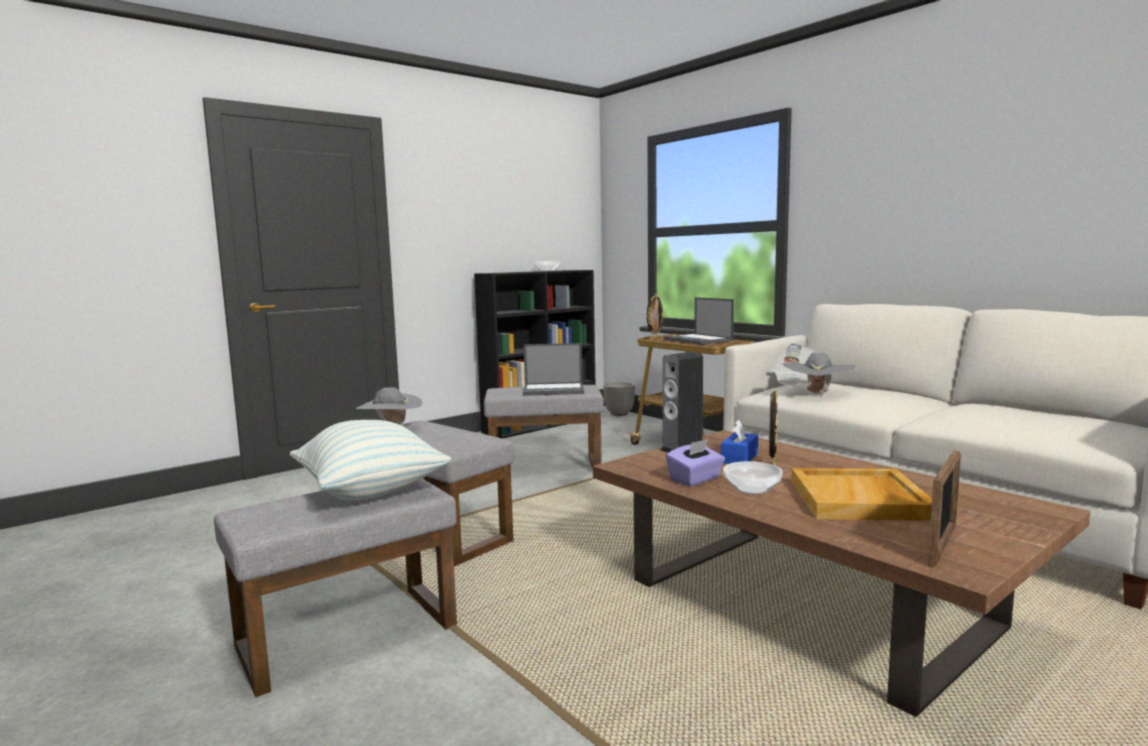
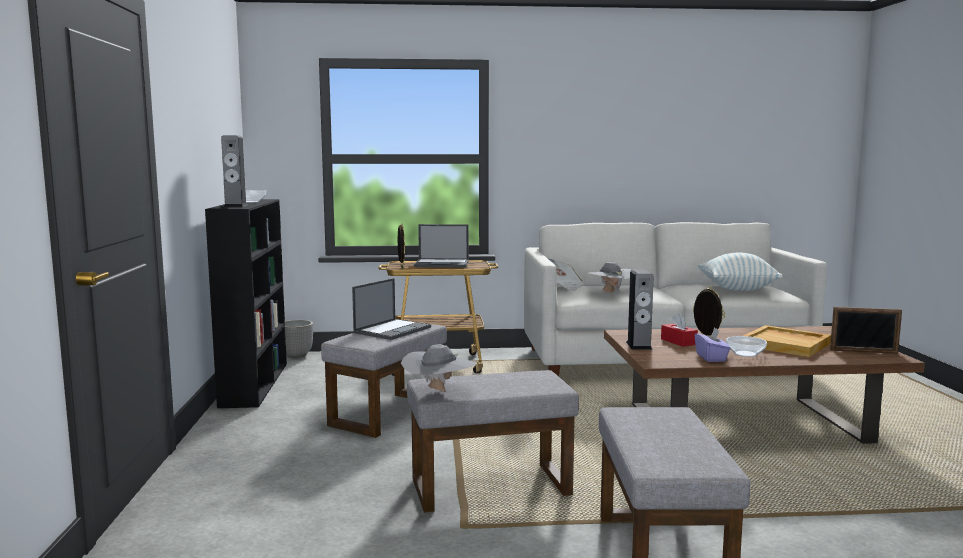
camera: 55 degrees left, 0 degrees up
pillow [290,420,451,501] -> pillow moved to [698,253,783,291]
blue tissue box [721,419,758,464] -> red tissue box [661,314,698,347]
picture frame [928,450,961,567] -> picture frame turned 120 degrees clockwise [830,307,902,354]
none -> speaker [221,135,247,207]

